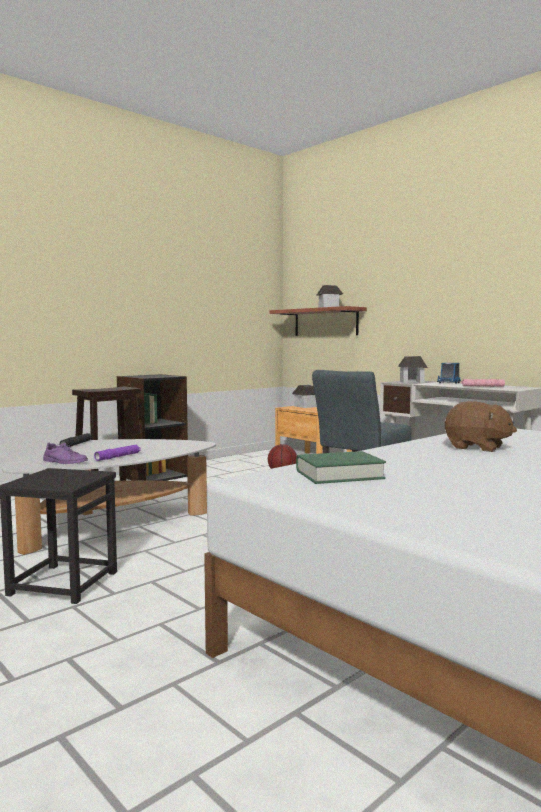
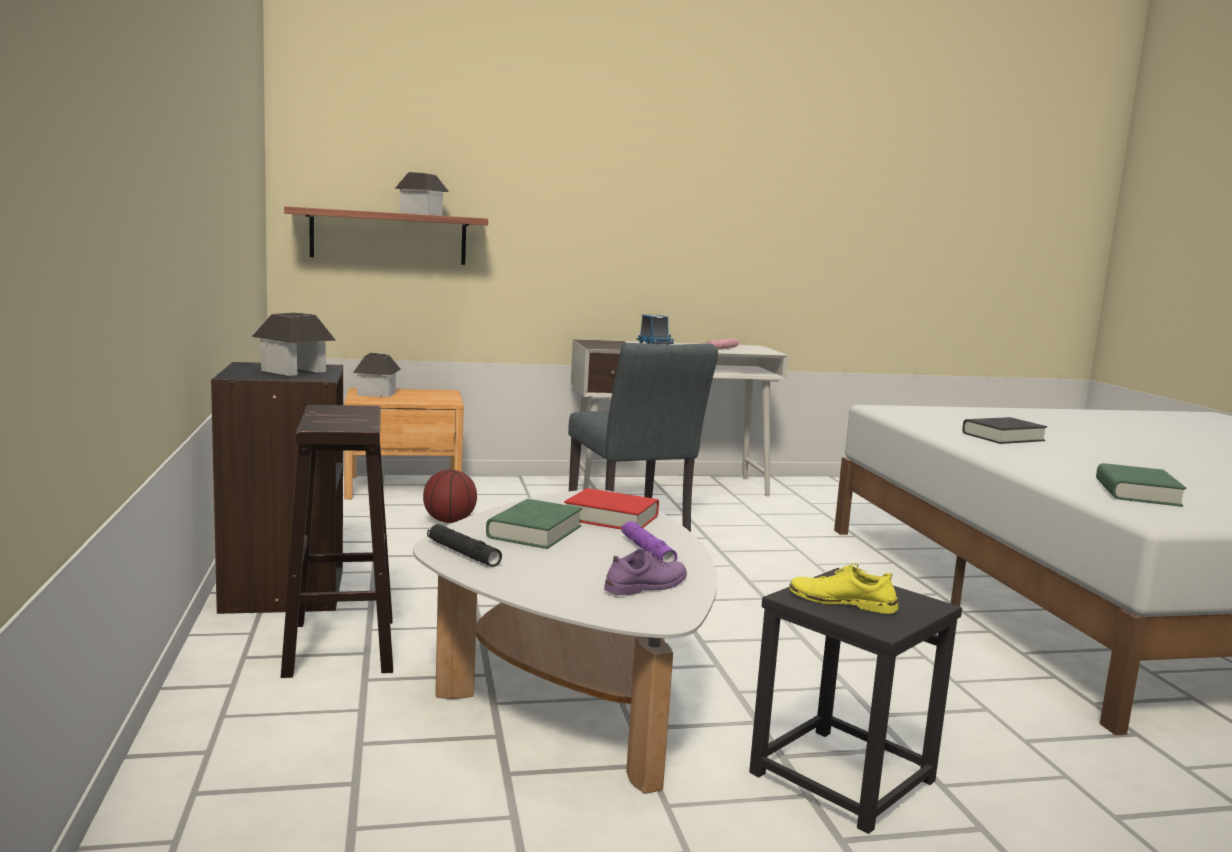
camera: 60 degrees left, 5 degrees up
toy house [398,356,428,383] -> toy house moved to [252,312,336,376]
brown plush toy [445,401,517,452] -> black book [962,417,1047,444]
none -> green book [486,499,582,549]
none -> red book [564,488,659,530]
none -> yellow shoe [789,563,898,614]

